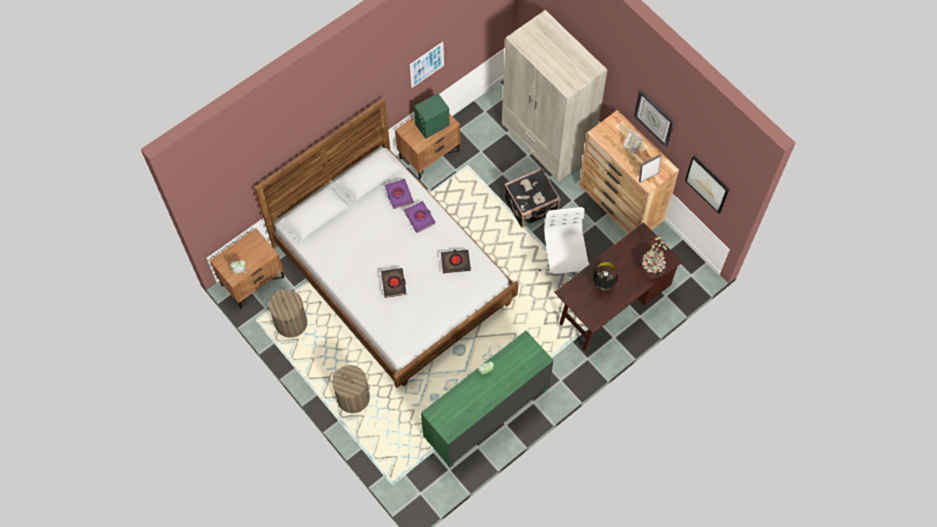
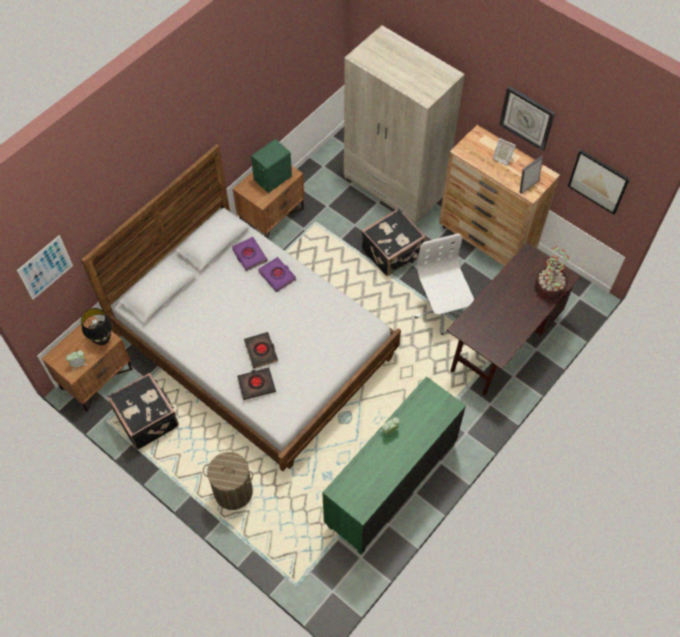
camera: 10 degrees left, 5 degrees down
laundry basket [269,288,307,338] -> black suitcase [107,373,179,449]
picture [410,42,444,88] -> picture moved to [17,235,73,300]
black book [441,249,471,273] -> black book moved to [237,367,276,400]
black table lamp [592,261,618,292] -> black table lamp moved to [81,308,112,345]

